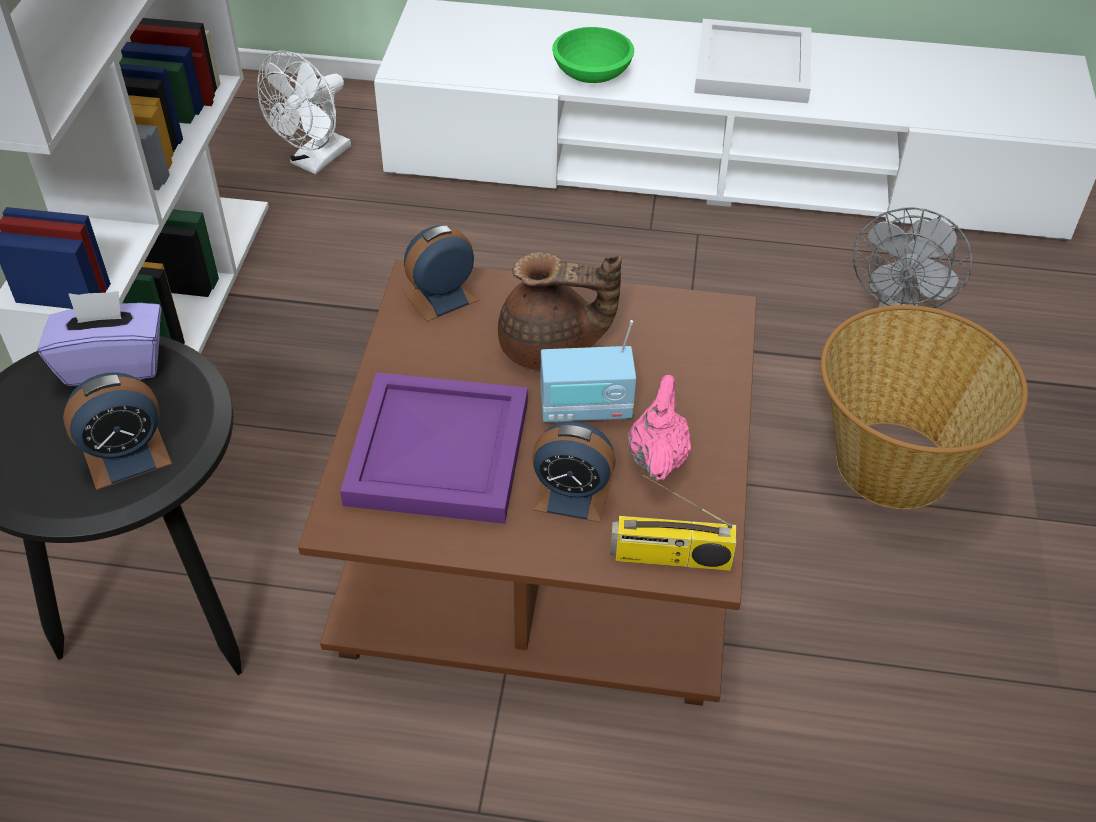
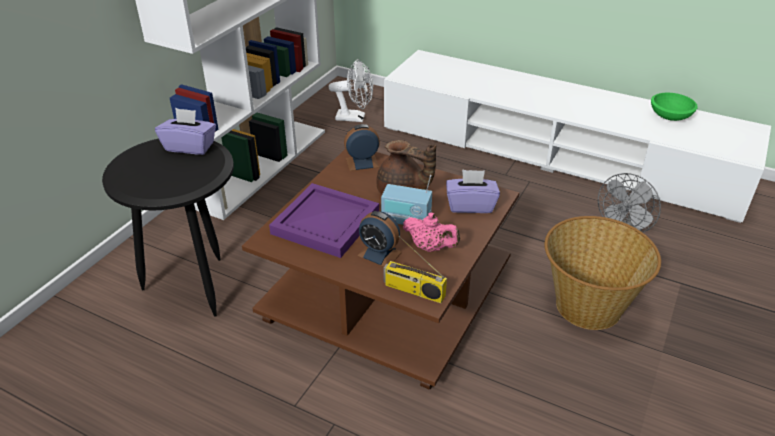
camera: 20 degrees right, 10 degrees down
alarm clock [63,372,172,490] -> none
white fan [257,50,351,174] -> white fan turned 135 degrees counterclockwise [329,59,373,122]
green bowl [552,27,634,83] -> green bowl moved to [651,93,698,121]
pink teapot [627,375,691,481] -> pink teapot turned 90 degrees clockwise [403,212,460,252]
white tray [694,19,811,103] -> none
none -> purple tissue box [446,169,500,213]

